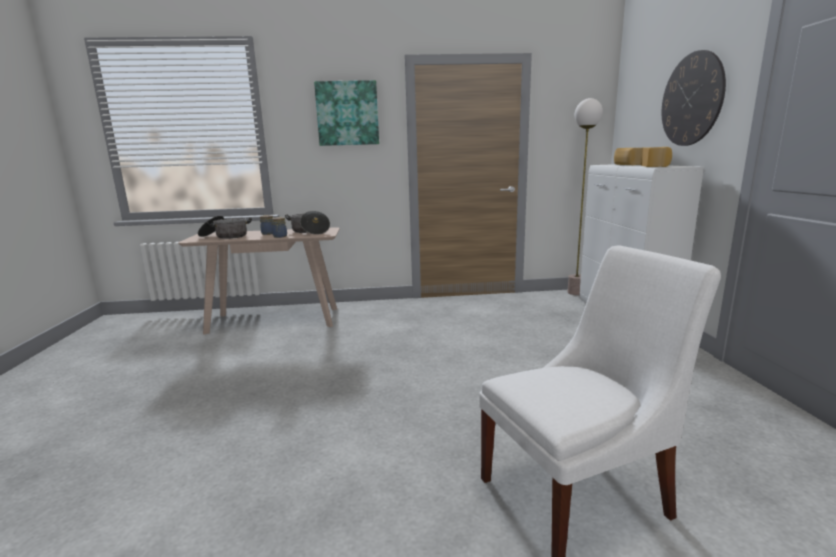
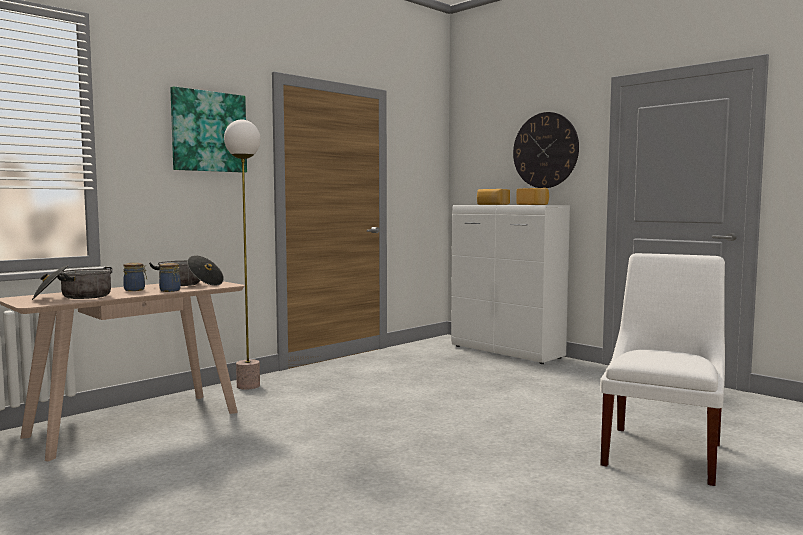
camera: 40 degrees left, 10 degrees down
floor lamp [568,98,603,295] -> floor lamp moved to [224,120,261,390]

